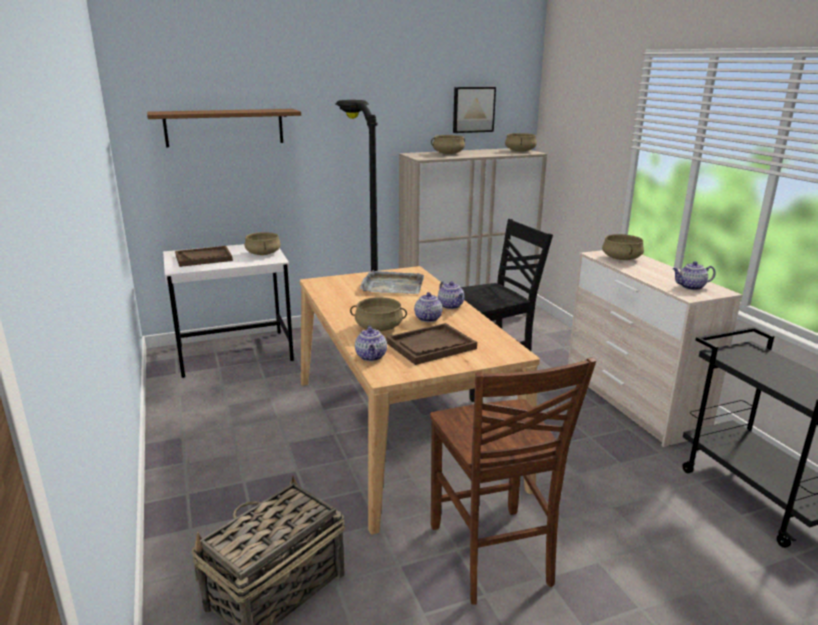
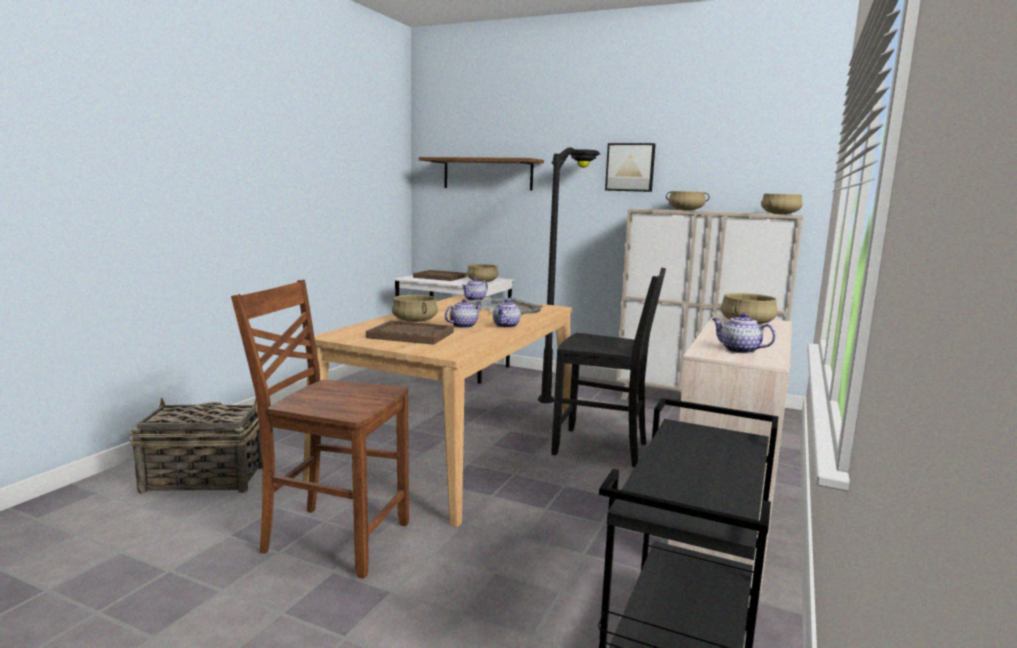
camera: 45 degrees right, 10 degrees down
teapot [355,325,387,361] -> teapot moved to [462,278,488,301]
brown chair [430,358,596,604] -> brown chair turned 75 degrees clockwise [231,280,409,578]
picture [453,87,496,133] -> picture moved to [605,143,656,192]

